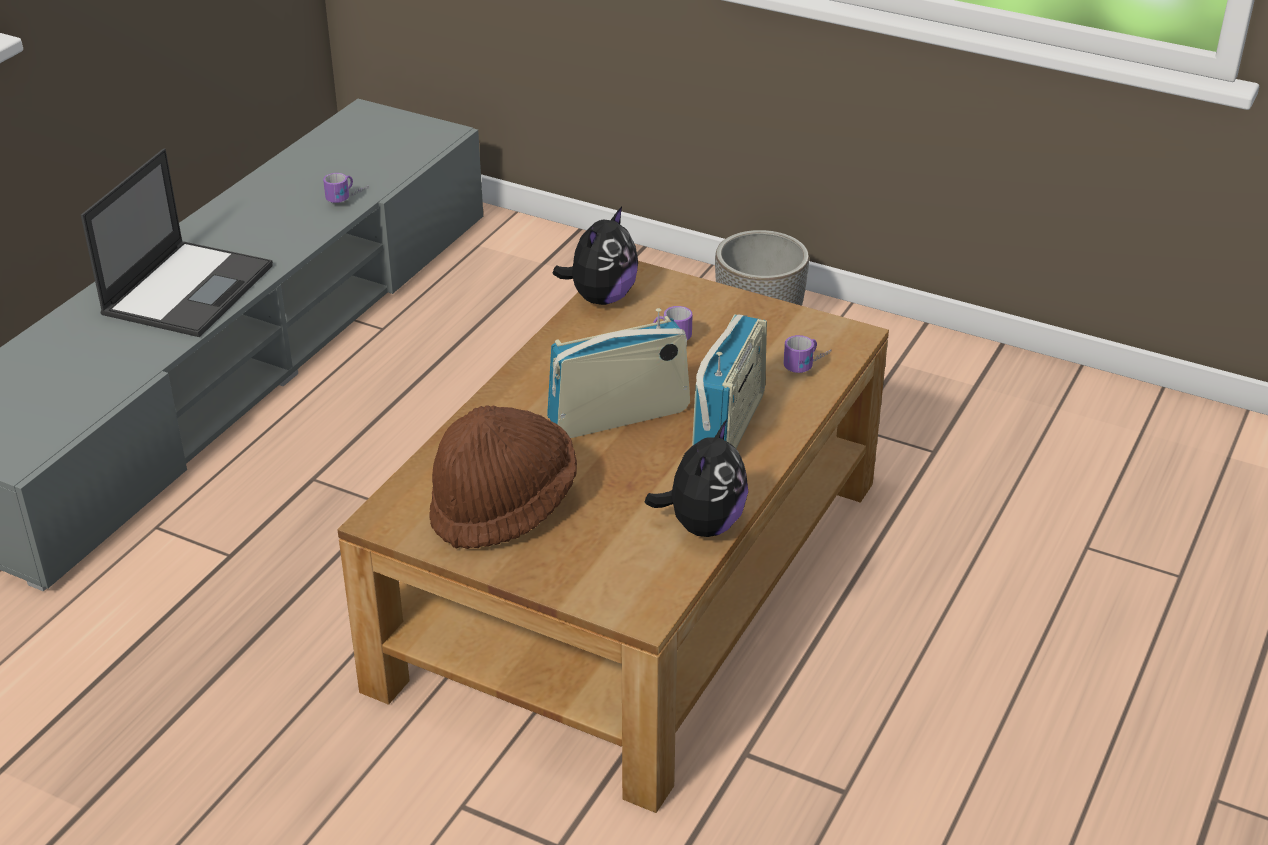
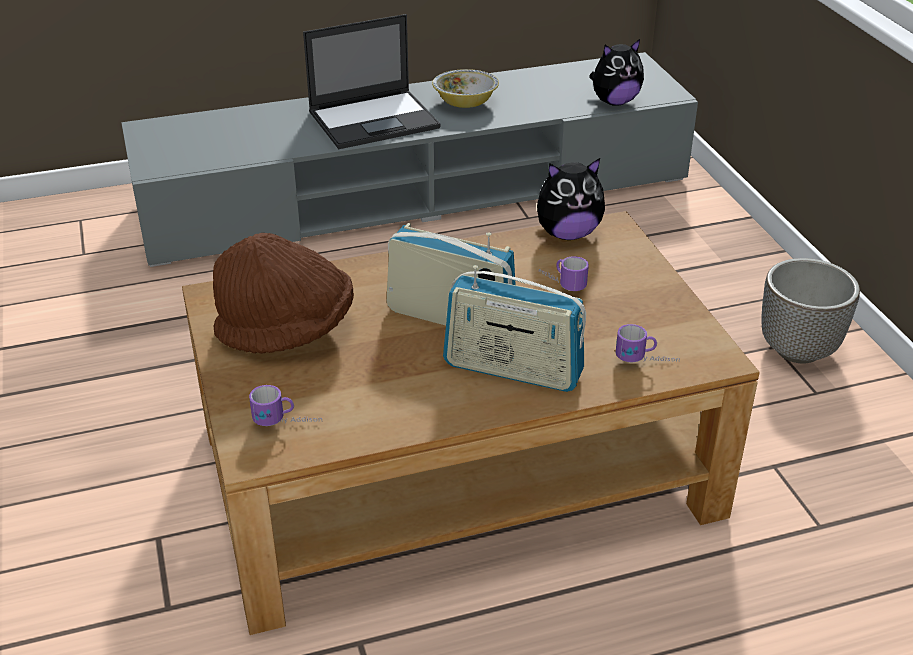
camera: 45 degrees right, 0 degrees up
mug [323,173,369,203] -> mug moved to [249,385,322,426]
plush toy [645,419,748,537] -> plush toy moved to [589,39,644,106]
radio [692,314,767,448] -> radio turned 45 degrees clockwise [443,265,586,392]
none -> bowl [432,69,499,108]

